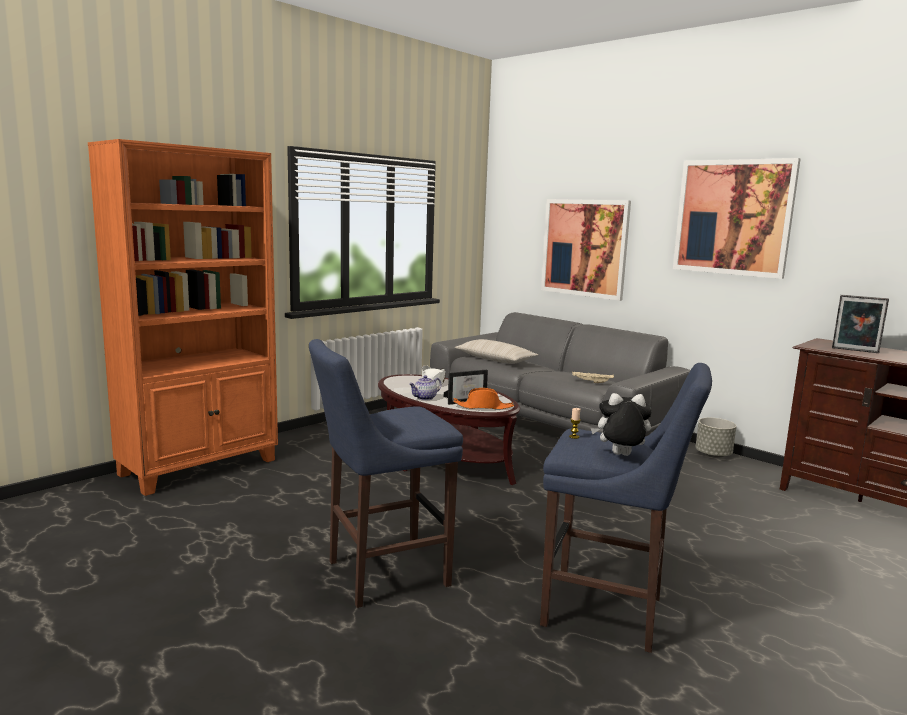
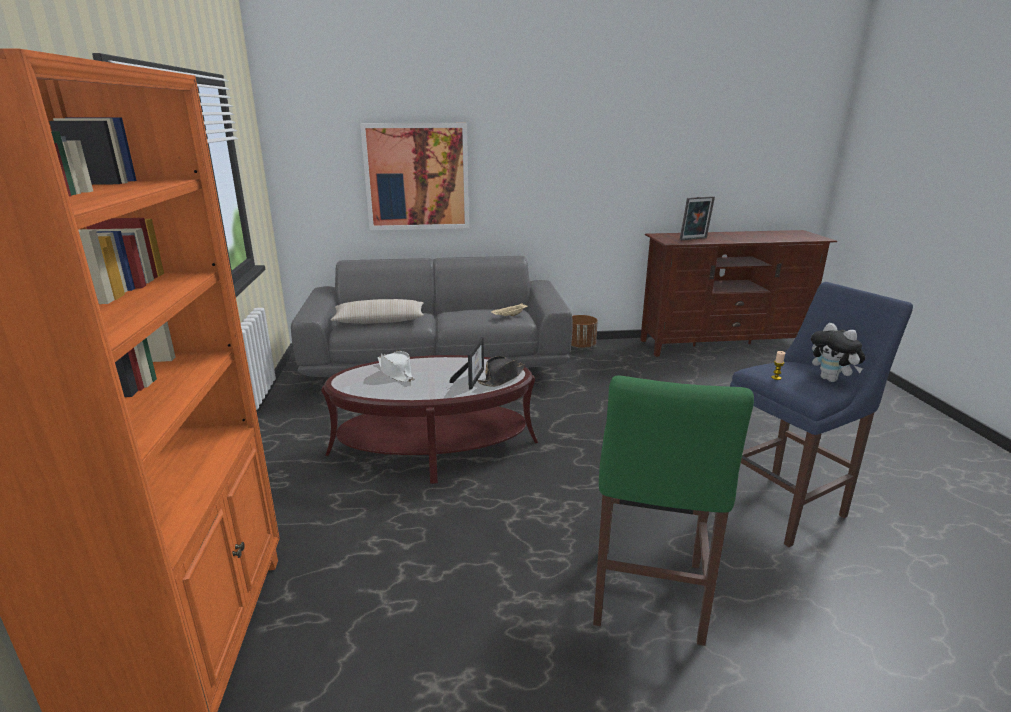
camera: 50 degrees left, 10 degrees up
blue stool [309,339,463,608] -> green stool [593,375,754,646]
teapot [409,375,441,400] -> none
orange hat [453,388,514,410] -> black hat [478,356,525,387]
plush toy [591,393,652,456] -> plush toy turned 75 degrees counterclockwise [811,323,865,382]
picture [673,158,801,279] -> none
grey planter [696,418,736,458] -> brown planter [571,315,598,349]

